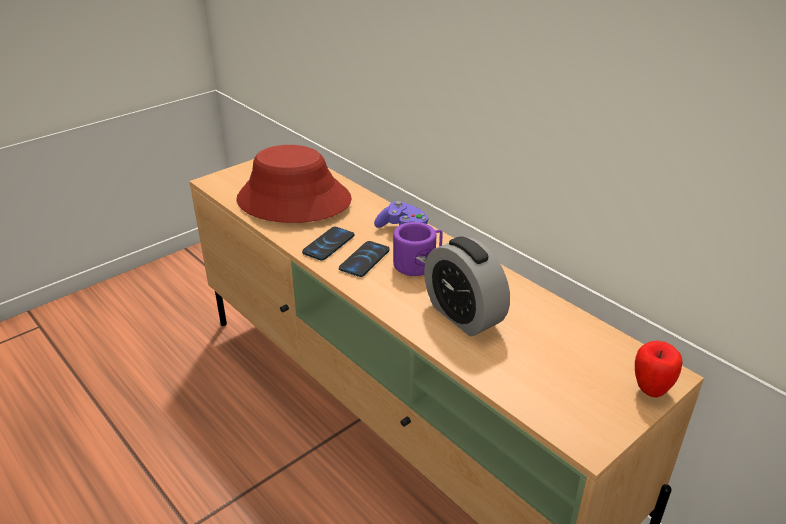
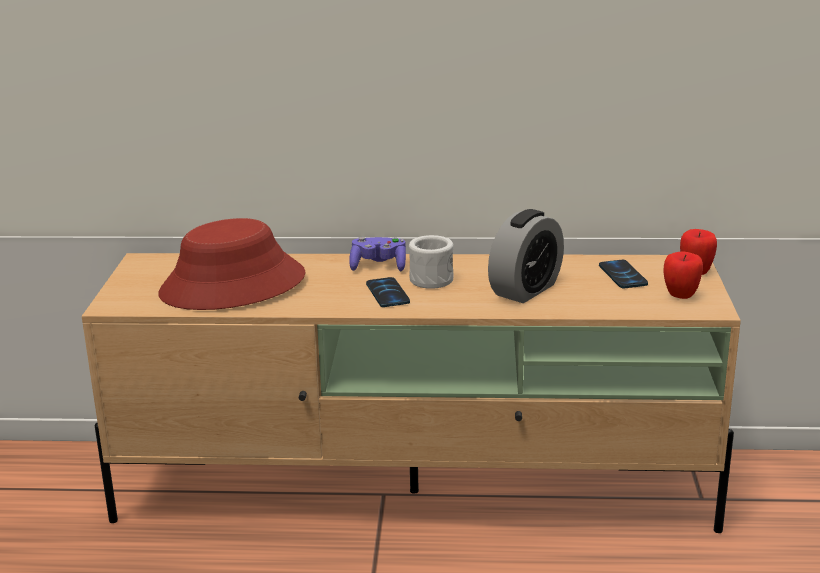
camera: 45 degrees left, 10 degrees down
phone [302,227,354,261] -> phone moved to [599,260,648,288]
purple mug [393,222,443,276] -> white mug [409,235,453,289]
alarm clock [424,236,510,336] -> alarm clock turned 60 degrees counterclockwise [488,209,564,303]
none -> apple [664,251,703,299]

